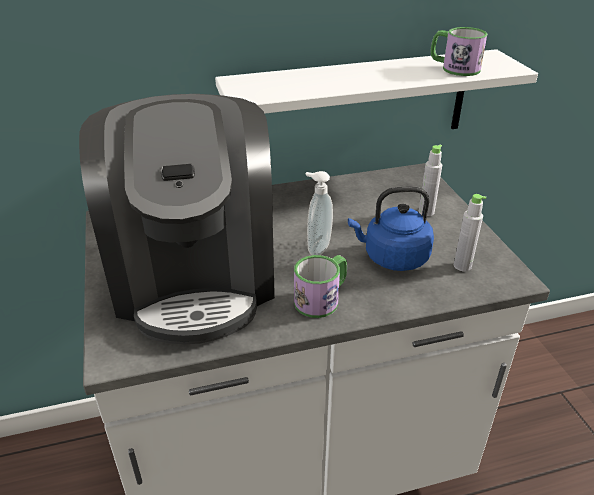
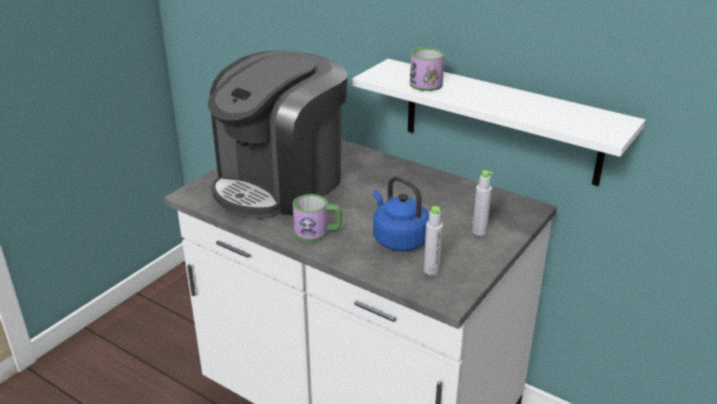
camera: 50 degrees right, 5 degrees down
soap dispenser [305,171,333,255] -> none
mug [430,27,488,76] -> mug moved to [410,47,445,91]

